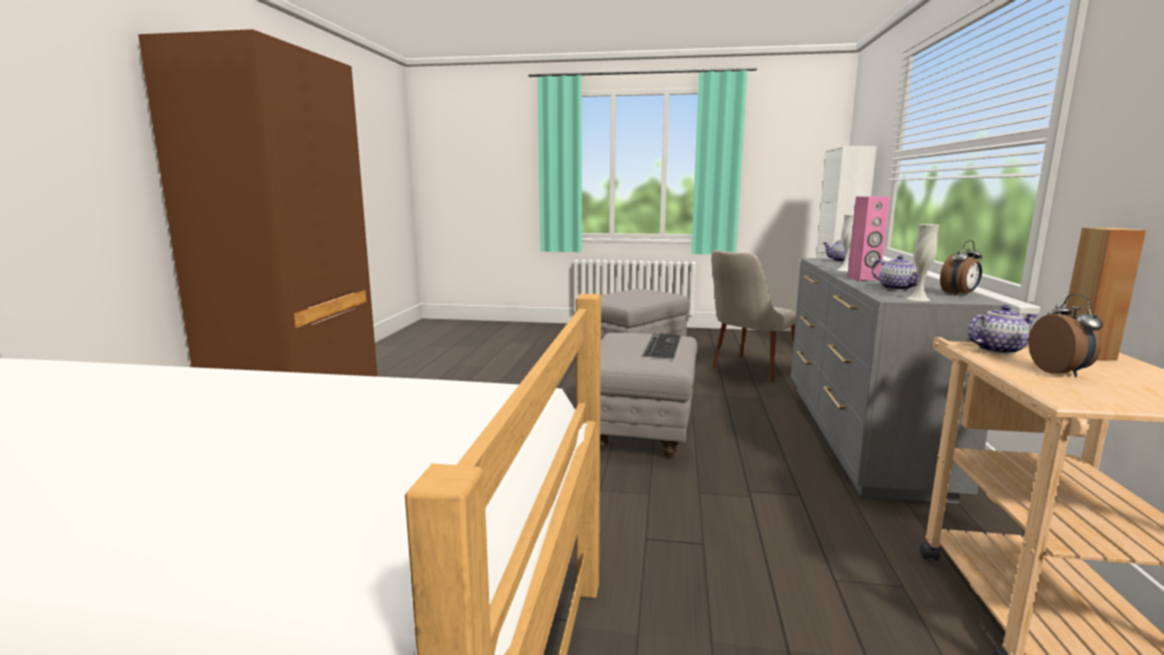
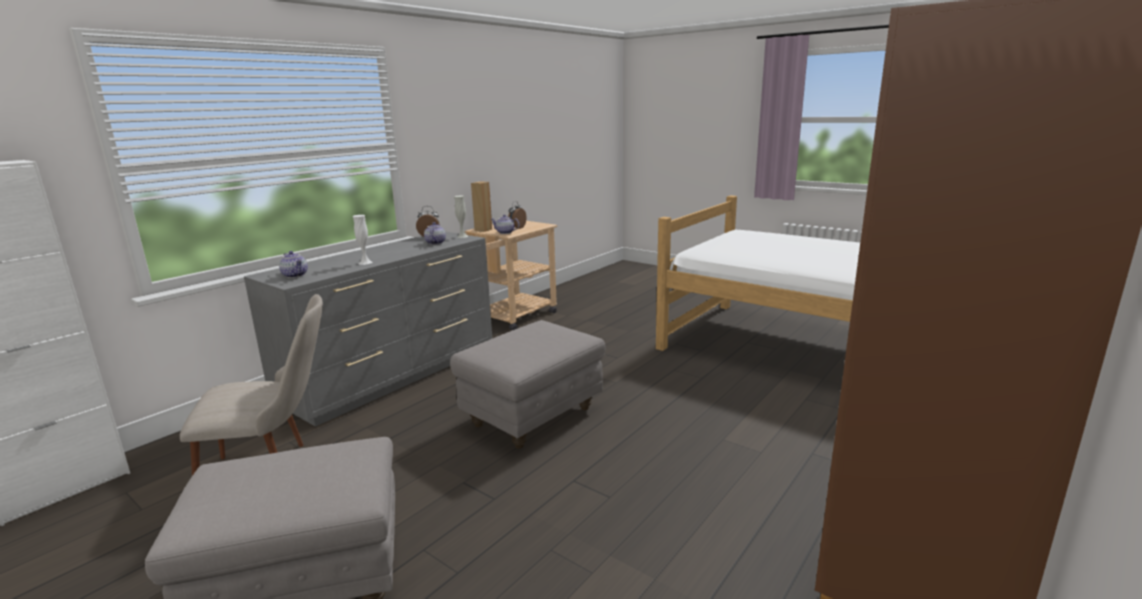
camera: 150 degrees left, 5 degrees up
keyboard [642,333,681,359] -> none
pink speaker [847,196,890,281] -> none

